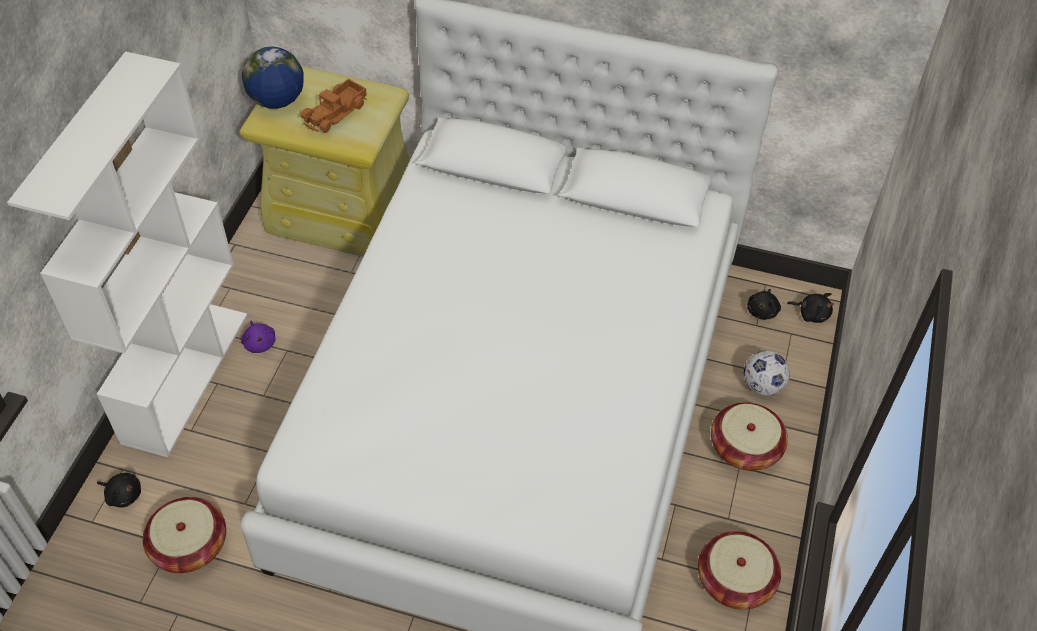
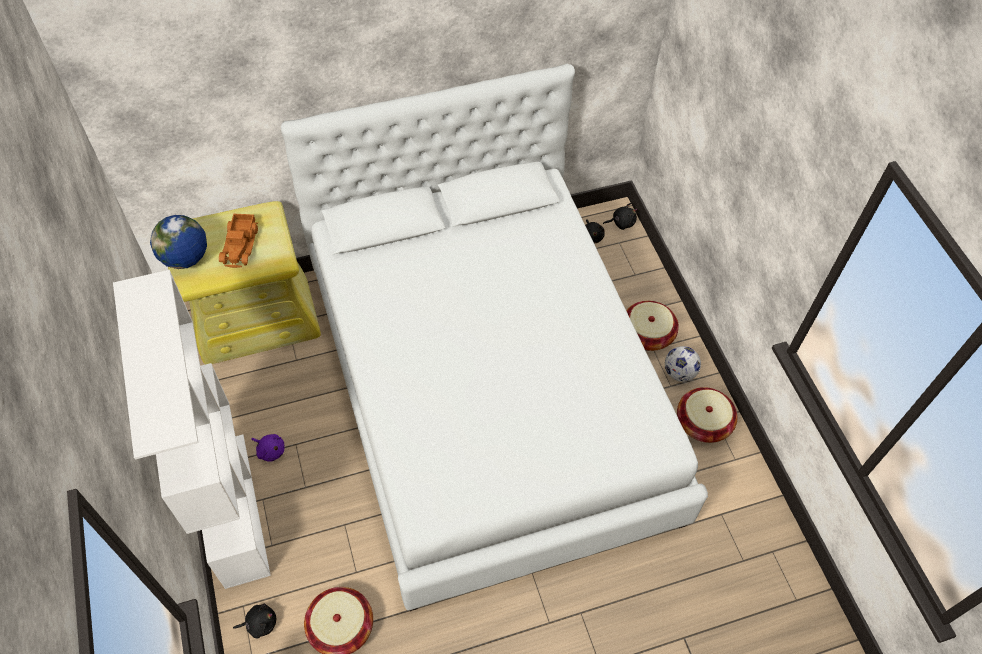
camera: 35 degrees left, 5 degrees up
football [744,351,790,396] -> football moved to [665,346,701,382]

